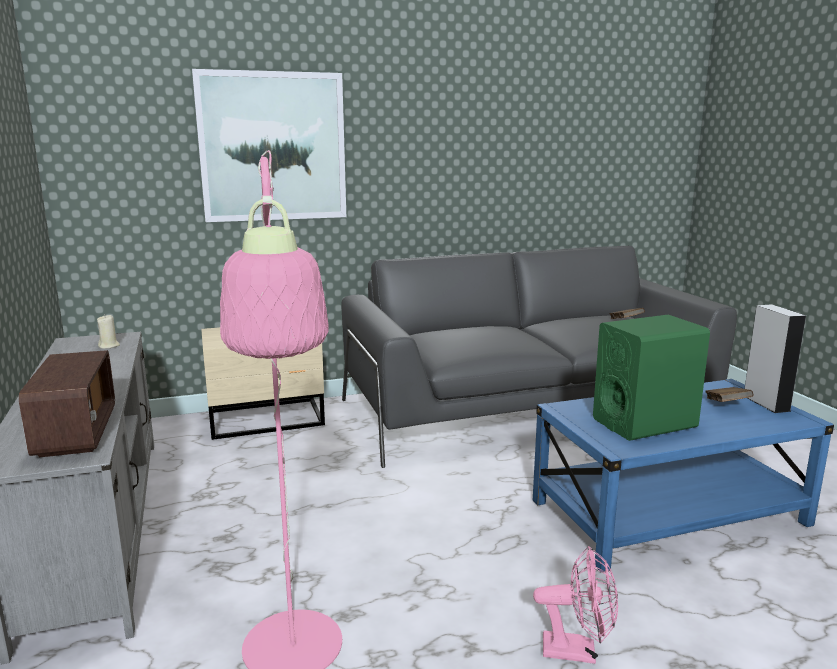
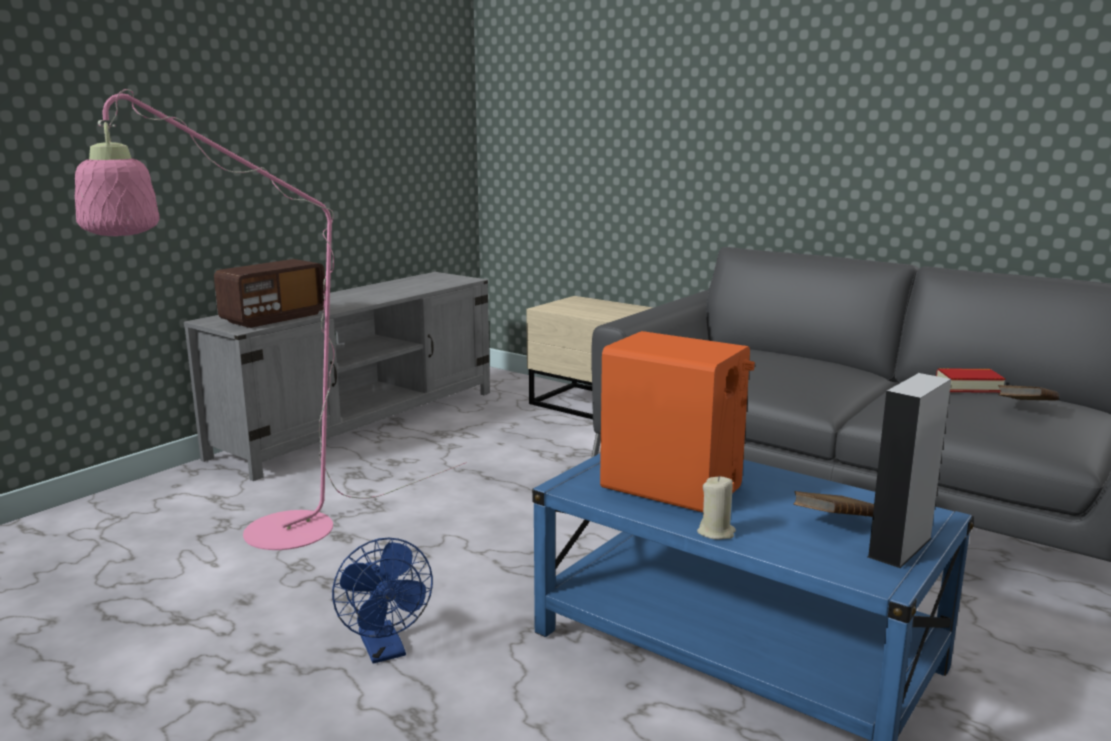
camera: 55 degrees right, 0 degrees up
beige candle [97,315,120,349] -> beige candle moved to [697,476,736,540]
picture [192,69,346,222] -> none
pink fan [533,546,618,664] -> blue fan [332,538,433,664]
green speaker [593,315,710,441] -> orange speaker [600,331,755,512]
none -> book [936,368,1006,393]

